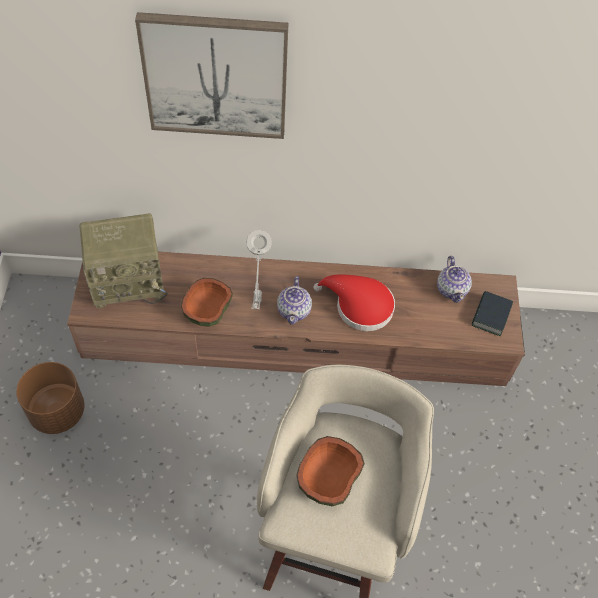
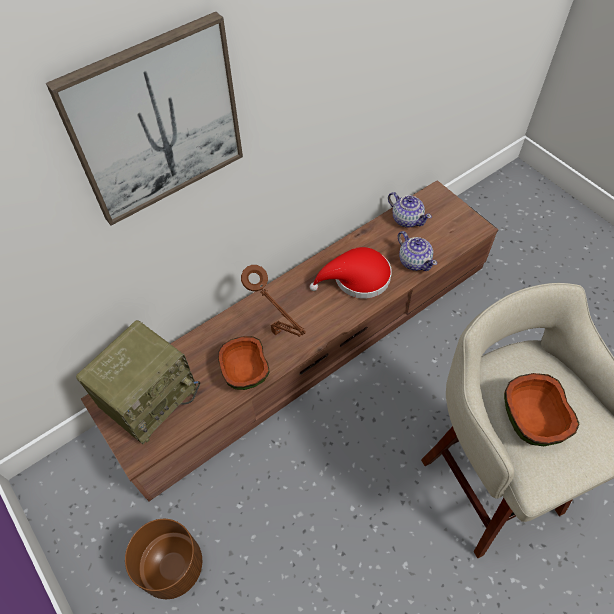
camera: 35 degrees left, 0 degrees up
grey table lamp [246,230,272,309] -> brown table lamp [241,265,306,337]
teapot [277,276,312,325] -> teapot moved to [398,231,437,271]
book [472,291,513,336] -> none

